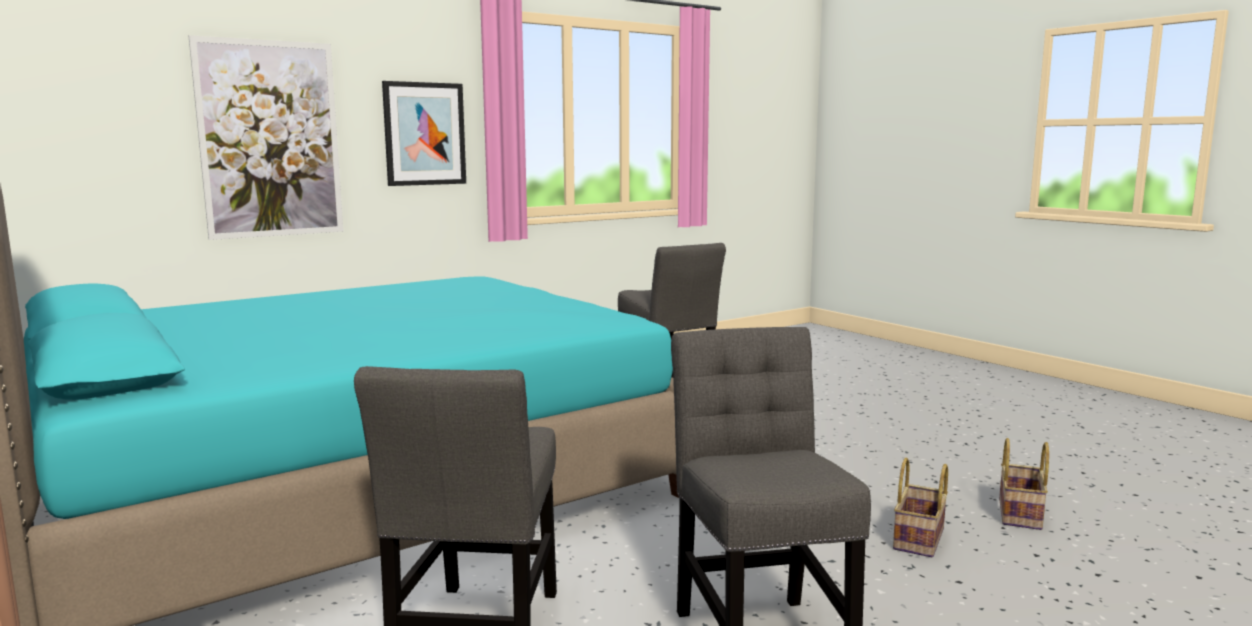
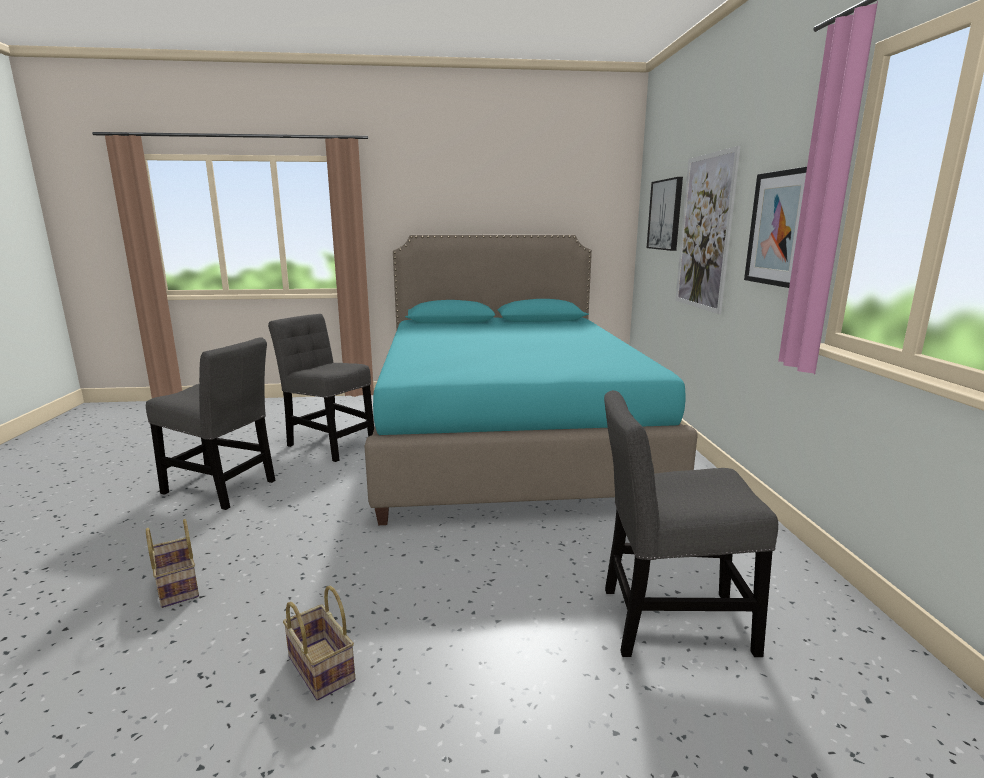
camera: 120 degrees right, 5 degrees up
basket [999,438,1049,530] -> basket moved to [283,586,355,701]
none -> picture [647,177,683,251]

